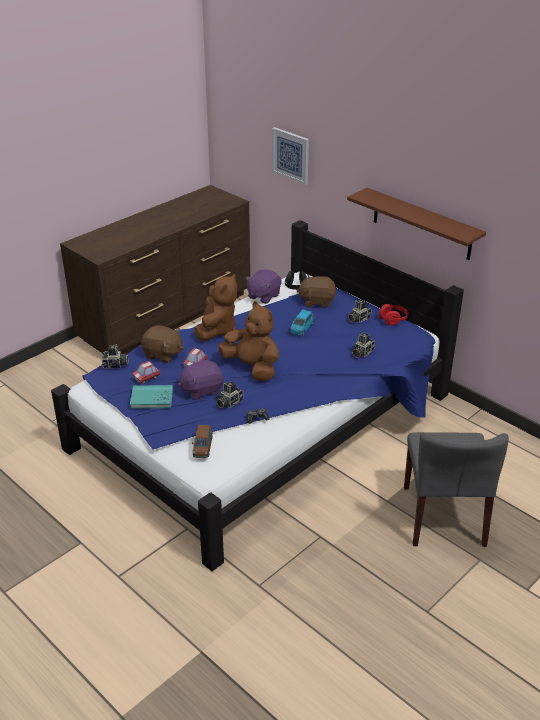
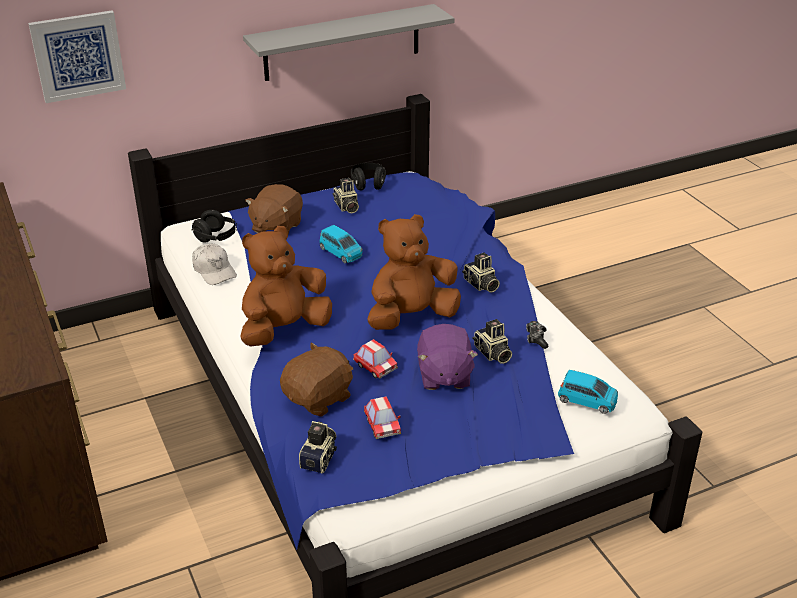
camera: 70 degrees left, 0 degrees up
turquoise book [130,385,173,409] -> none
brown toy car [192,425,213,458] -> blue toy car [558,370,618,414]
brown plush toy [194,273,237,341] -> brown plush toy turned 75 degrees counterclockwise [241,226,332,347]
purple plush toy [245,269,282,304] -> white cap [192,243,237,285]
brown shelf [347,188,486,260] -> grey shelf [243,4,455,81]
camera [352,333,375,358] -> camera moved to [462,253,500,292]
red headphones [379,304,408,326] -> black headphones [351,163,386,191]
grey chair [404,432,509,547] -> none

